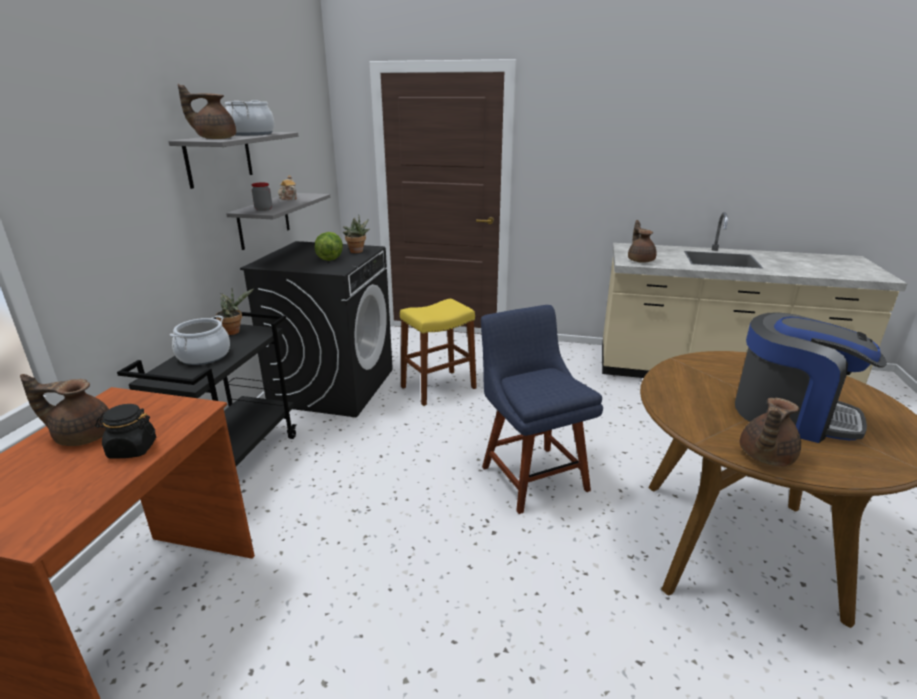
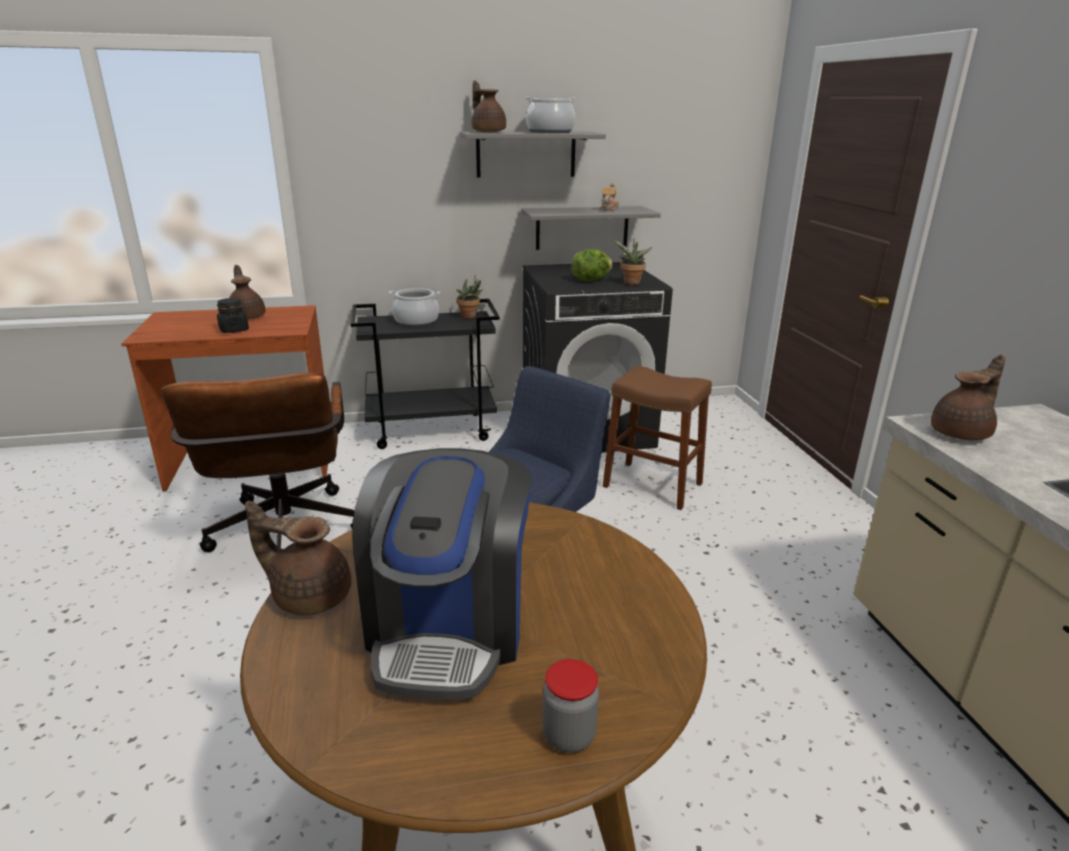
camera: 65 degrees right, 0 degrees up
jar [251,183,272,211] -> jar moved to [543,659,599,753]
yellow stool [400,299,477,406] -> brown stool [603,366,712,510]
none -> brown office chair [161,373,355,552]

